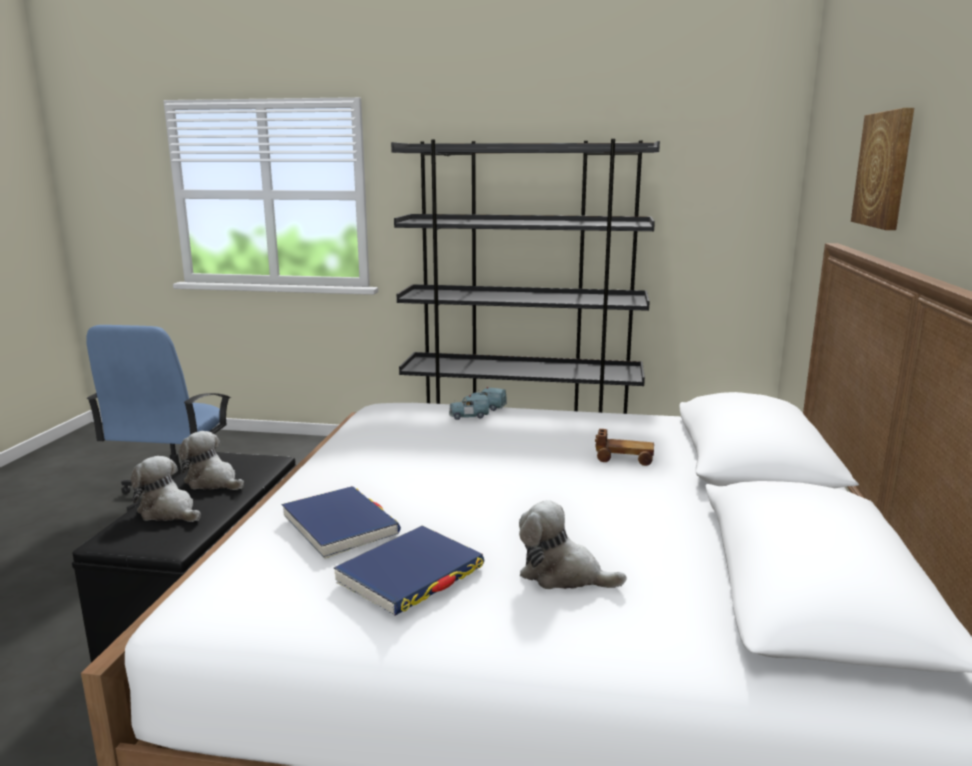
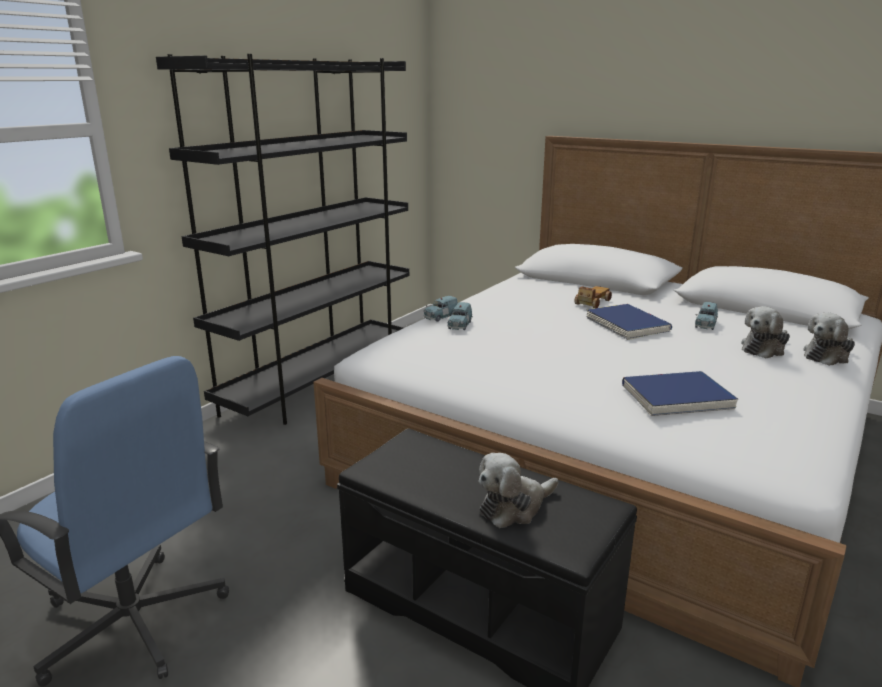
camera: 65 degrees left, 5 degrees up
plush toy [179,431,244,490] -> plush toy moved to [803,313,855,366]
blue book [334,526,484,616] -> blue book moved to [587,304,672,340]
picture [851,108,914,230] -> none
none -> blue toy car [695,302,718,330]

